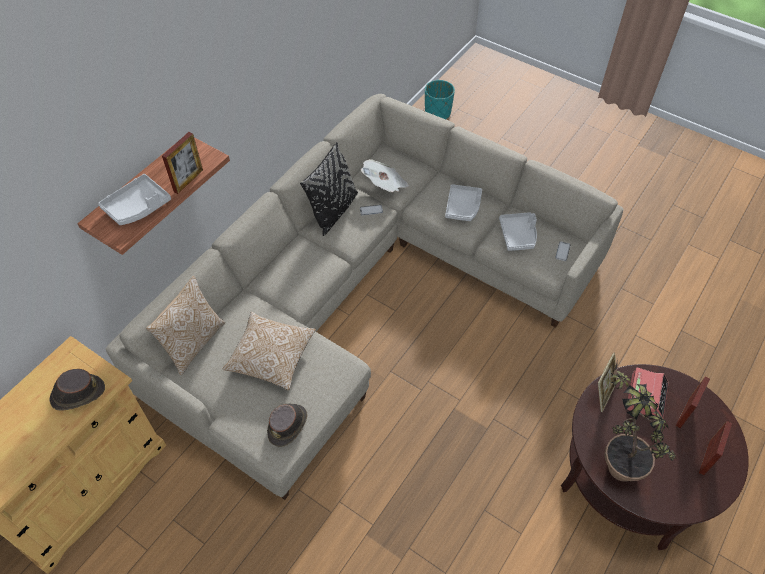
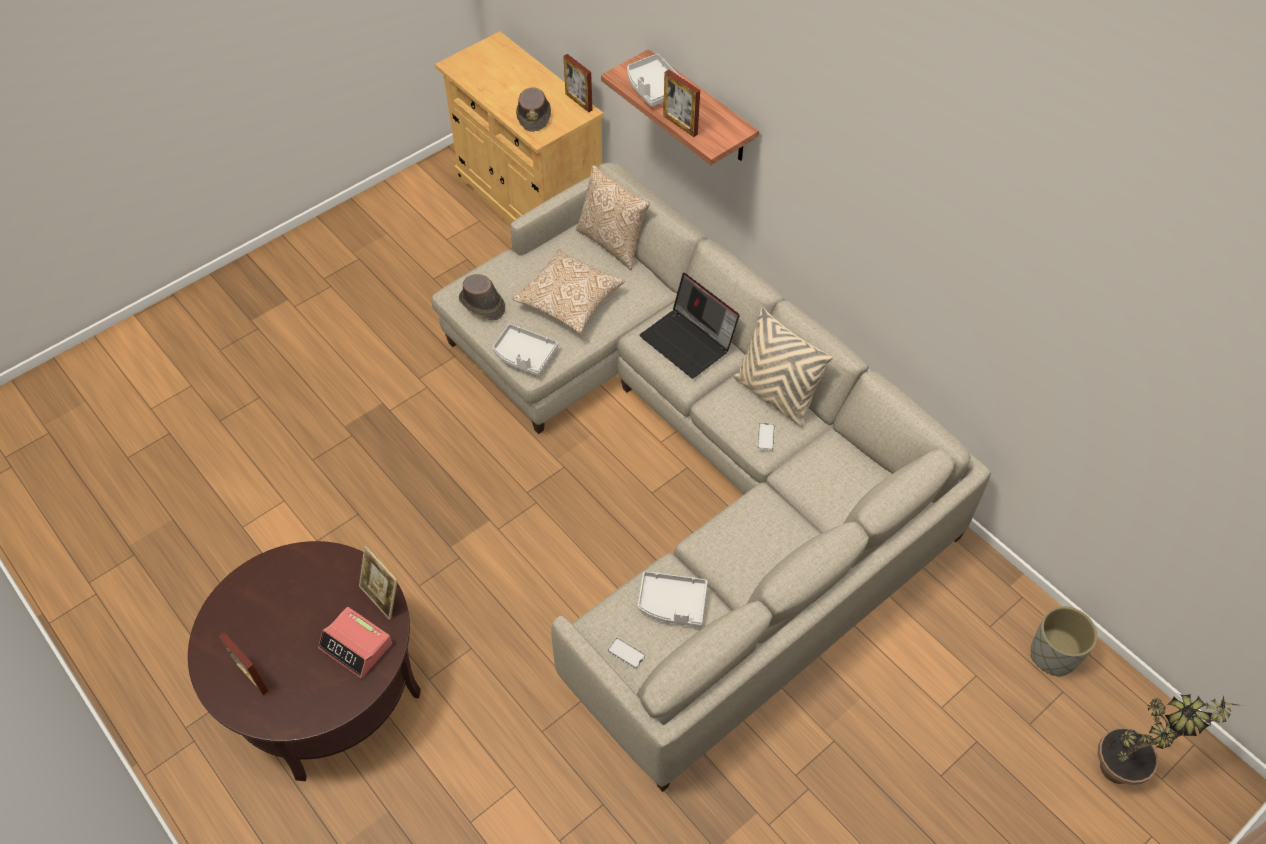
camera: 105 degrees right, 0 degrees up
black pillow [300,142,358,236] -> beige pillow [733,307,833,427]
newspaper [361,159,409,192] -> none
turquoise planter [425,80,455,119] -> grey planter [1031,606,1097,677]
grey tray [445,184,482,221] -> grey tray moved to [492,324,558,376]
potted plant [604,359,677,481] -> potted plant moved to [1098,694,1245,785]
picture frame [676,376,710,428] -> picture frame moved to [563,54,593,113]
none -> laptop [639,273,740,379]

